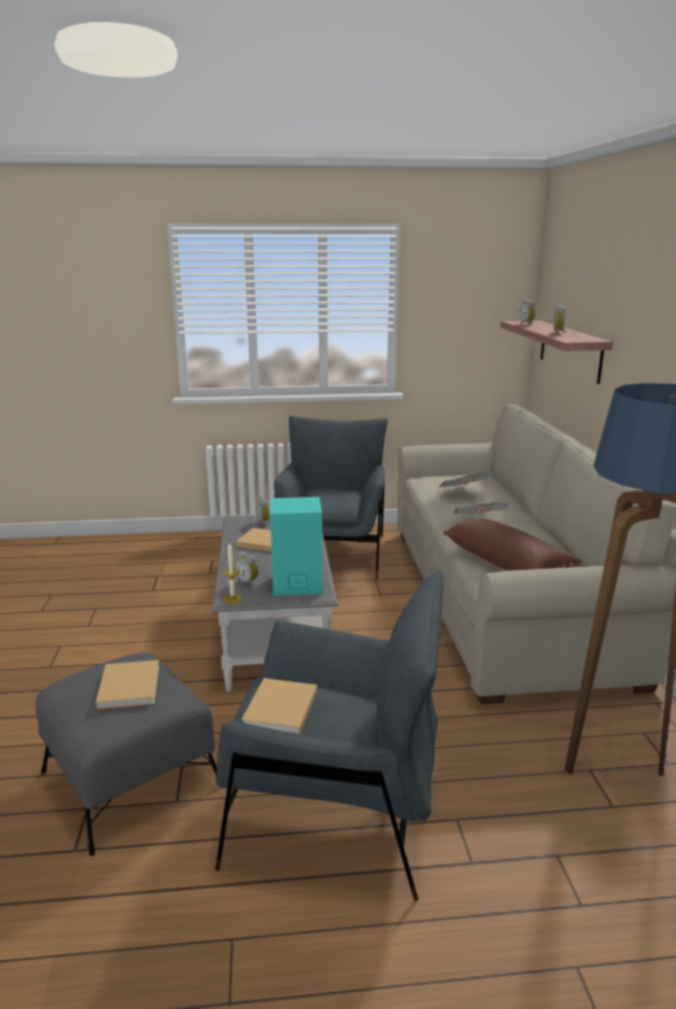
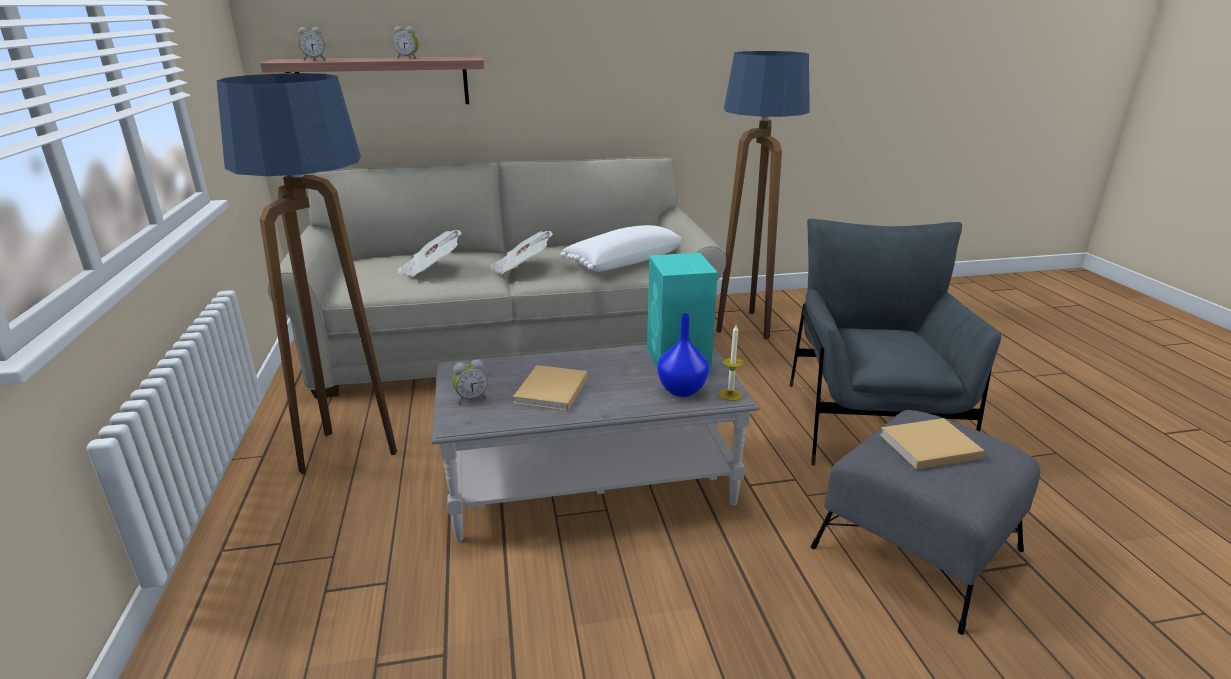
camera: 95 degrees left, 5 degrees up
alarm clock [235,552,259,587] -> blue vase [657,313,709,397]
beige book [242,678,317,734] -> none
grey armchair [274,416,388,579] -> floor lamp [217,73,397,474]
brown pillow [443,519,582,571] -> white pillow [561,225,681,272]

